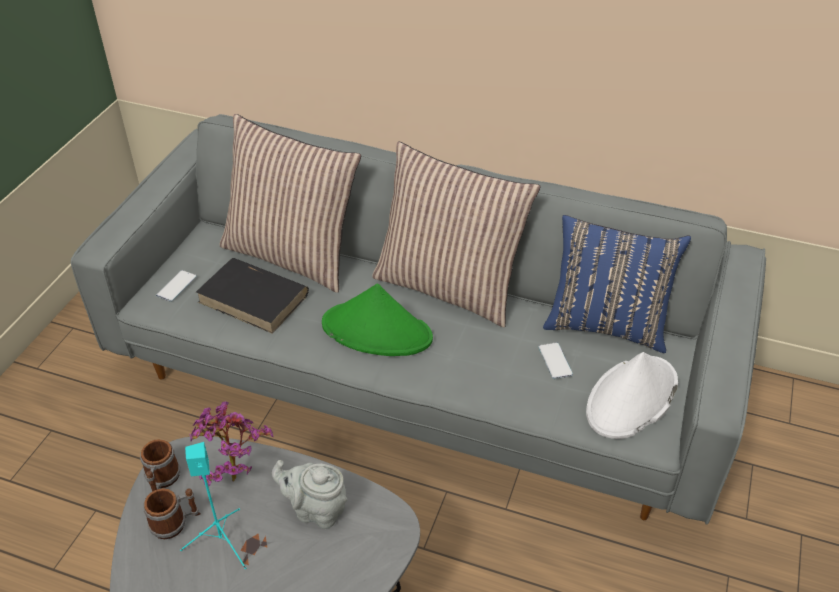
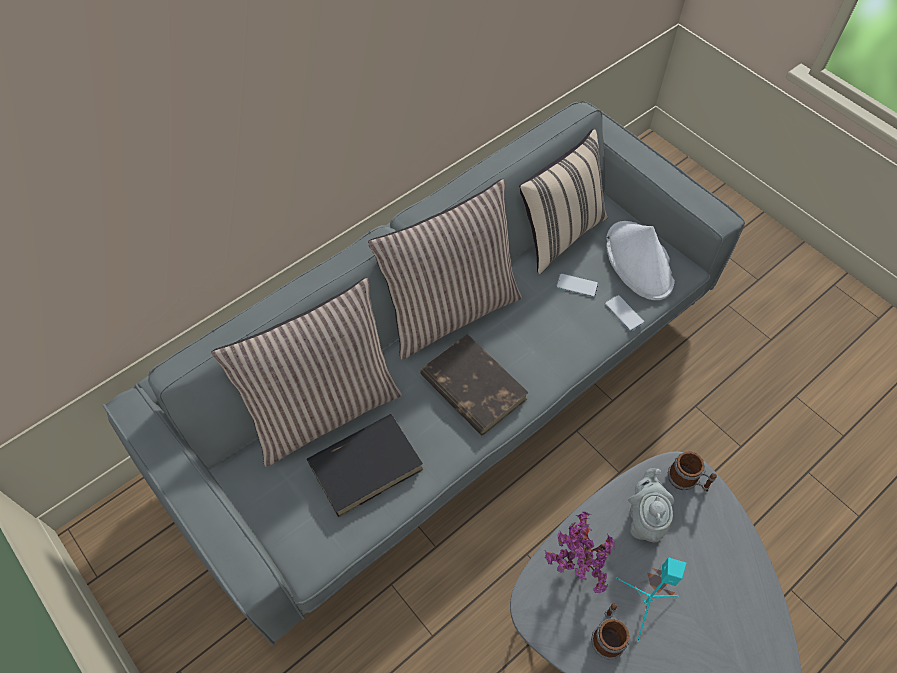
camera: 60 degrees left, 15 degrees up
mug [140,439,180,492] -> mug moved to [668,452,717,492]
phone [156,270,197,302] -> phone moved to [605,295,645,331]
grey teapot [272,460,347,529] -> grey teapot turned 135 degrees clockwise [628,468,674,542]
green hat [322,284,433,356] -> brown book [420,334,529,435]
blue pillow [543,215,691,353] -> beige pillow [519,129,608,274]

